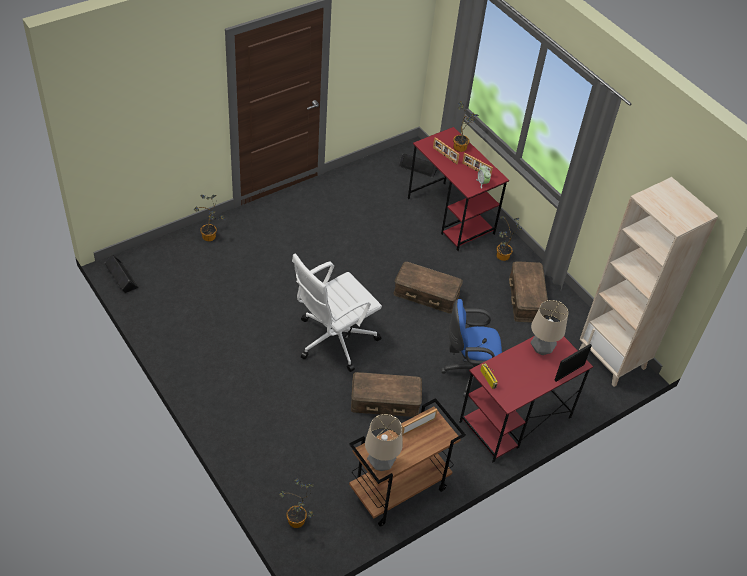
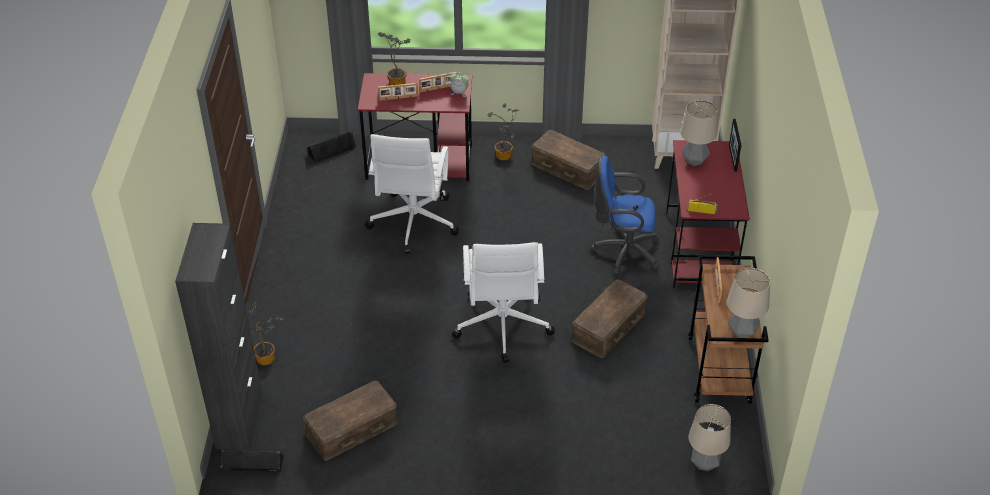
camera: 50 degrees left, 5 degrees down
potted plant [279,478,314,528] -> table lamp [688,404,731,471]
brown storage box [393,262,463,313] -> brown storage box moved to [303,381,398,461]
blue office chair [441,299,502,397] -> blue office chair turned 60 degrees clockwise [591,156,660,275]
none -> black cabinet [175,223,262,450]
none -> white office chair [365,134,459,254]

